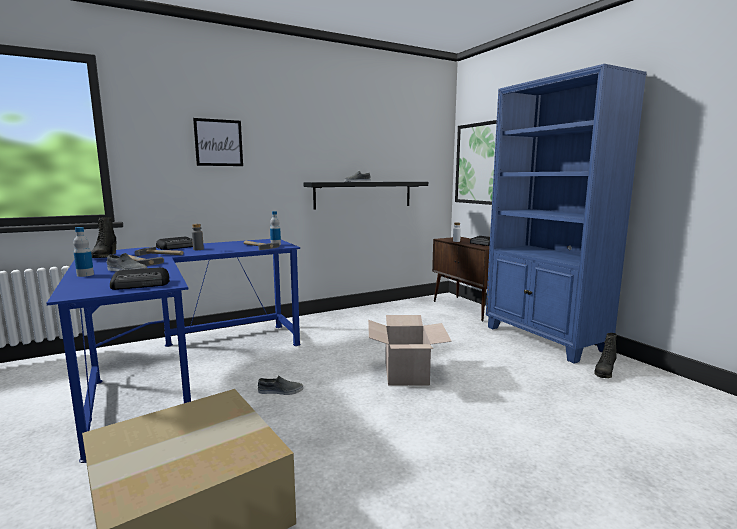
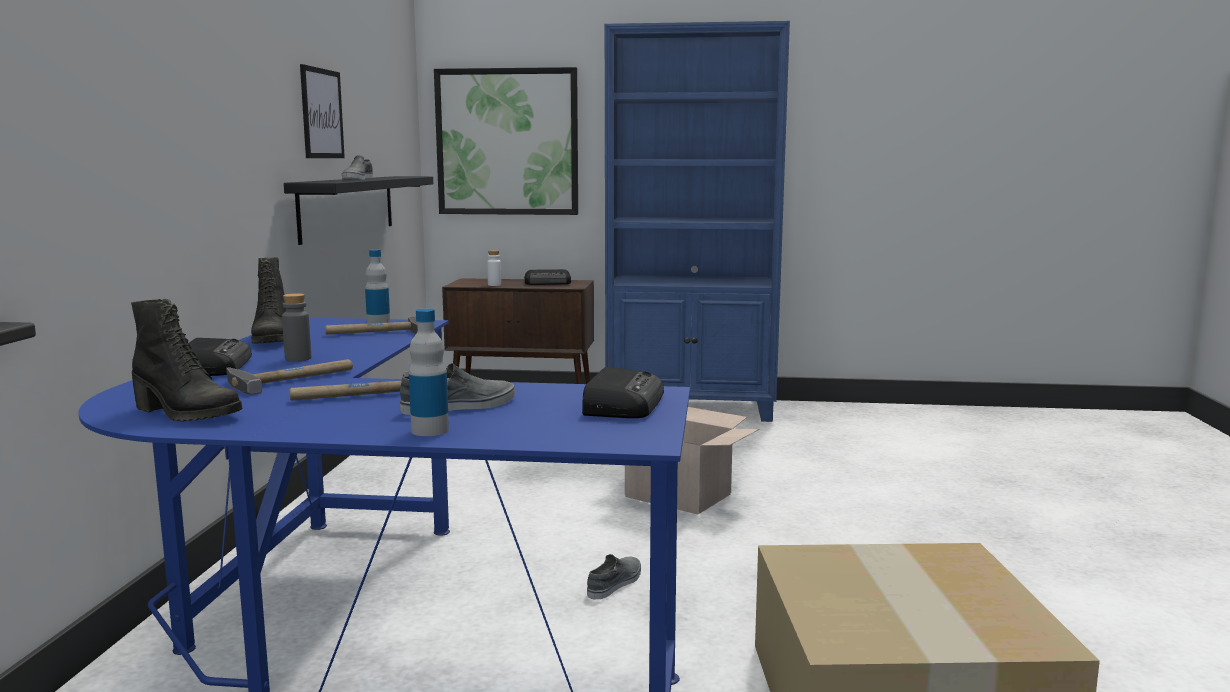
camera: 55 degrees left, 0 degrees up
picture [193,118,243,166] -> picture moved to [300,64,345,158]
black boot [594,333,617,378] -> black boot moved to [251,257,286,344]

